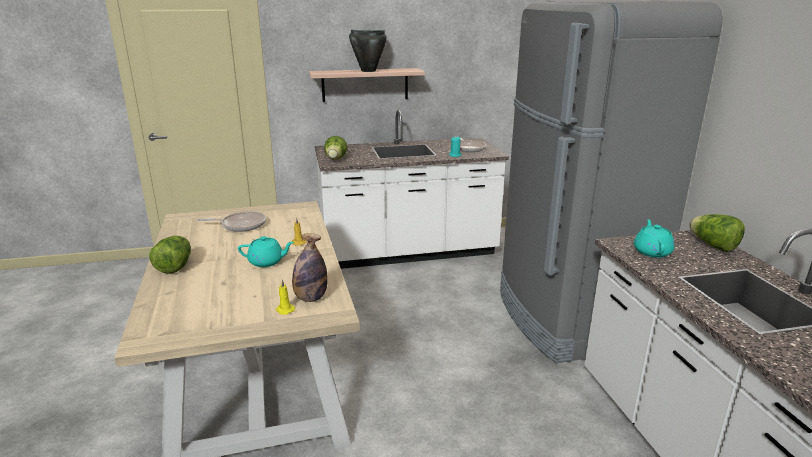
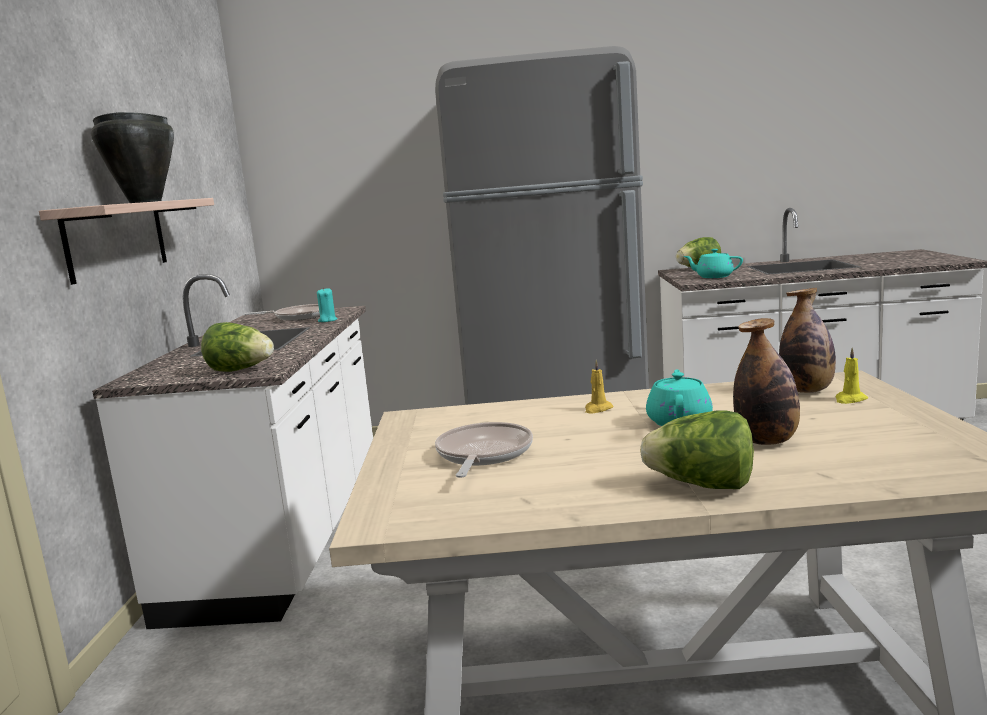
camera: 75 degrees left, 10 degrees down
none -> bottle [733,318,800,445]

